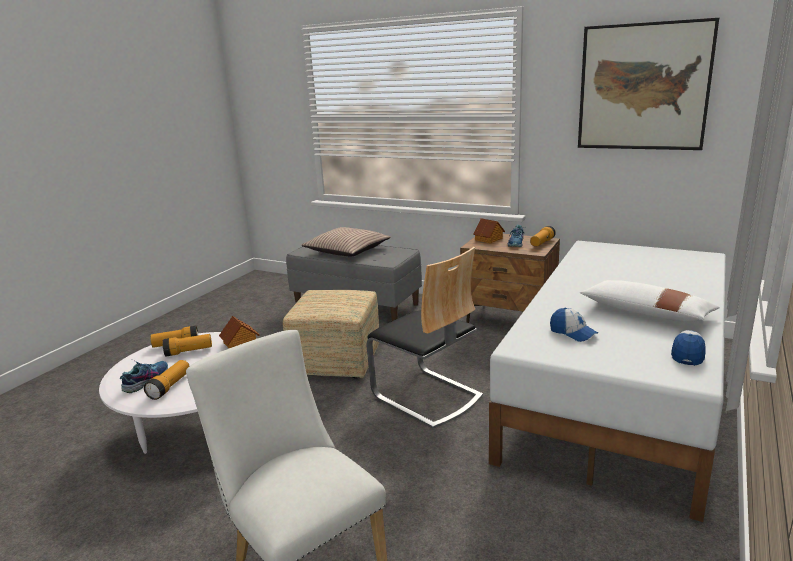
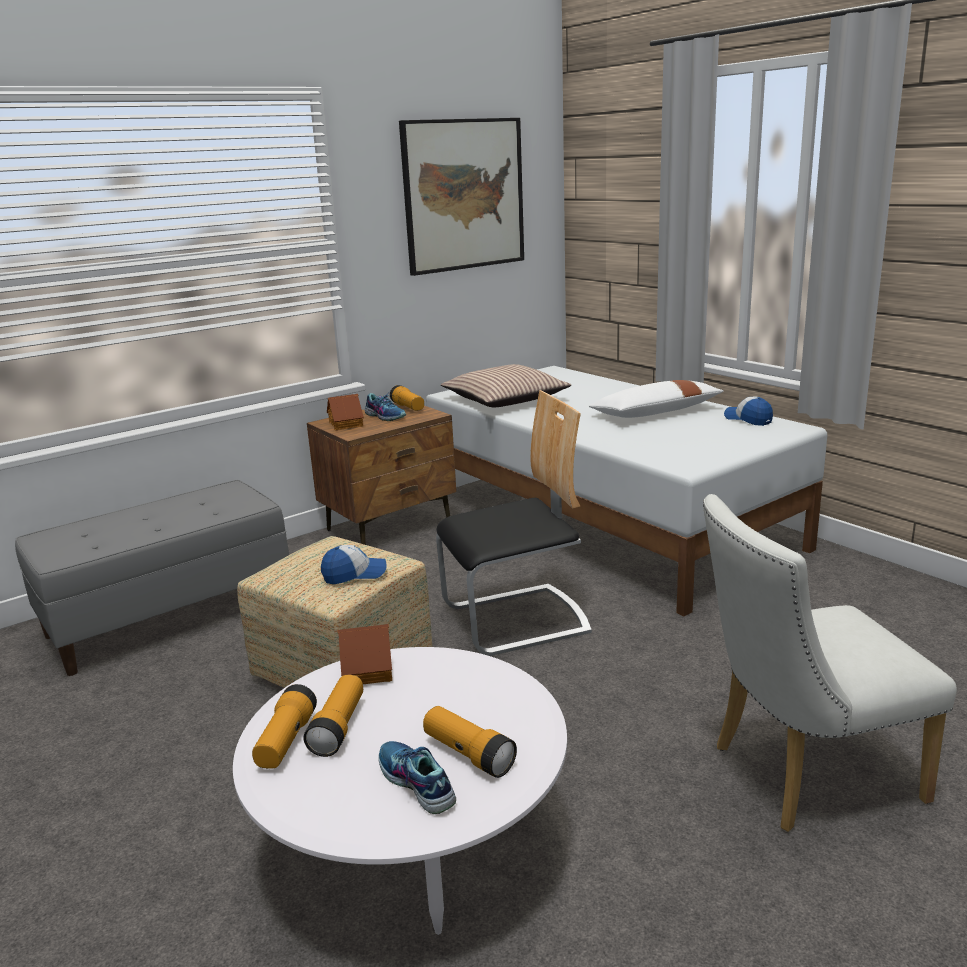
camera: 65 degrees left, 0 degrees up
pillow [301,227,391,257] -> pillow moved to [441,364,571,407]
cap [550,308,598,342] -> cap moved to [321,545,387,584]

